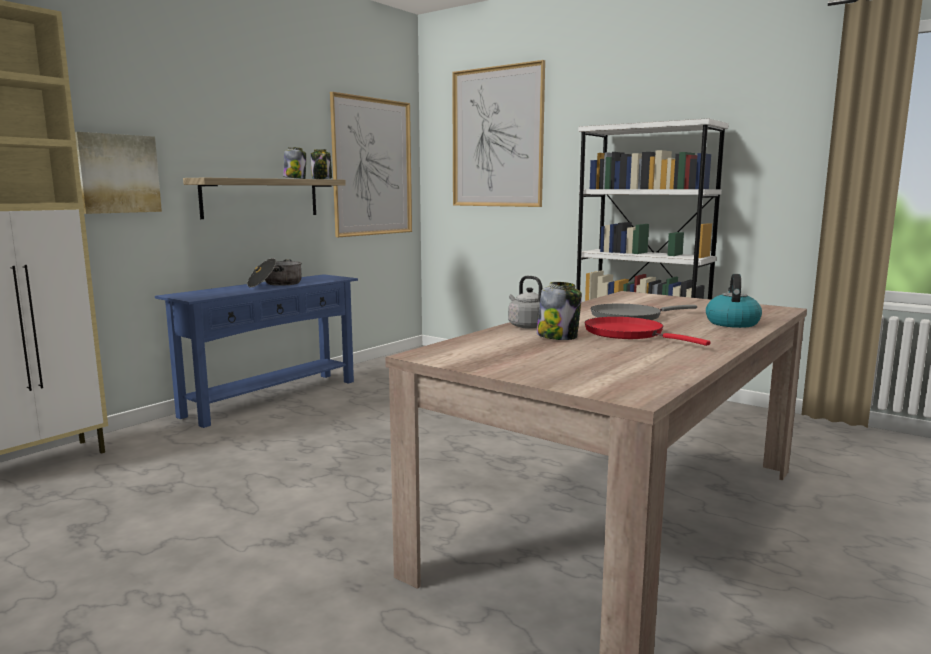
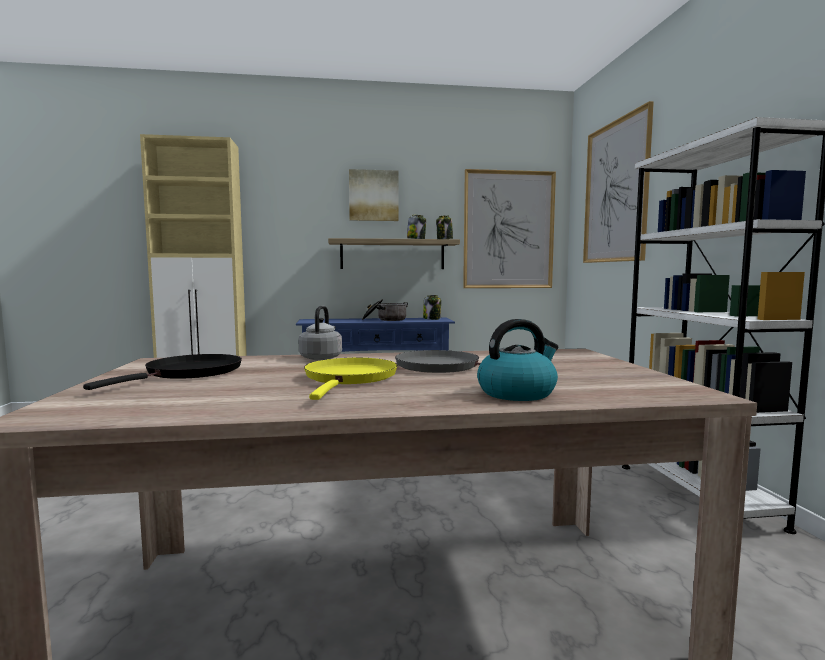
camera: 45 degrees right, 5 degrees down
picture [75,132,162,214] -> picture moved to [349,169,399,221]
jar [537,282,582,340] -> jar moved to [423,295,441,320]
red frying pan [584,317,710,346] -> yellow frying pan [304,358,398,400]
none -> black frying pan [83,354,242,390]

